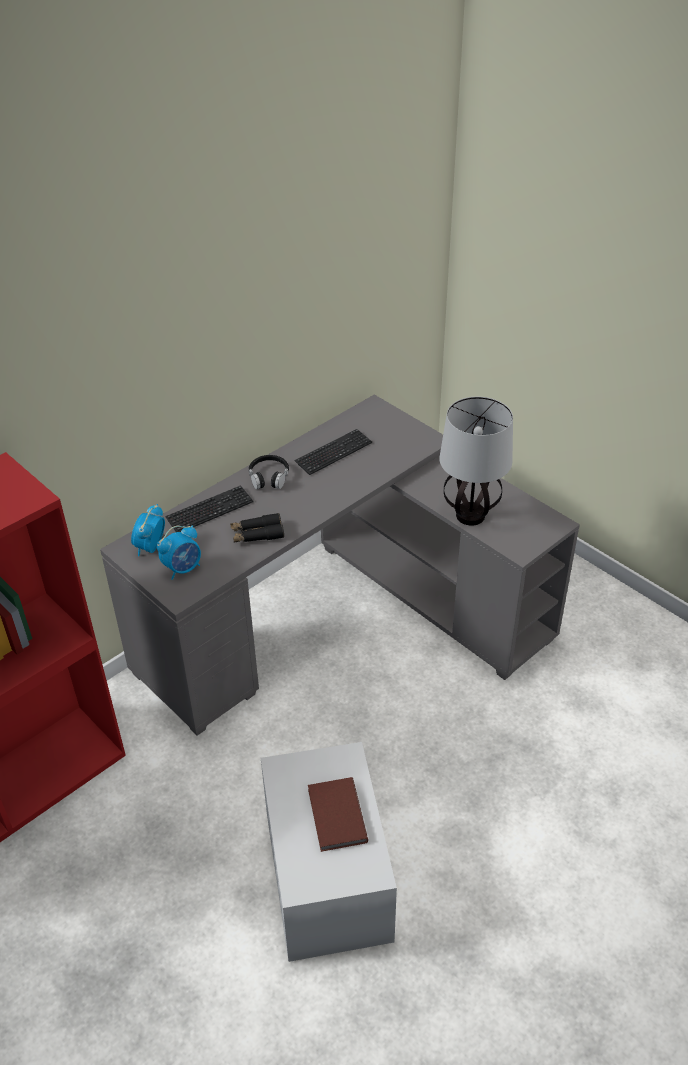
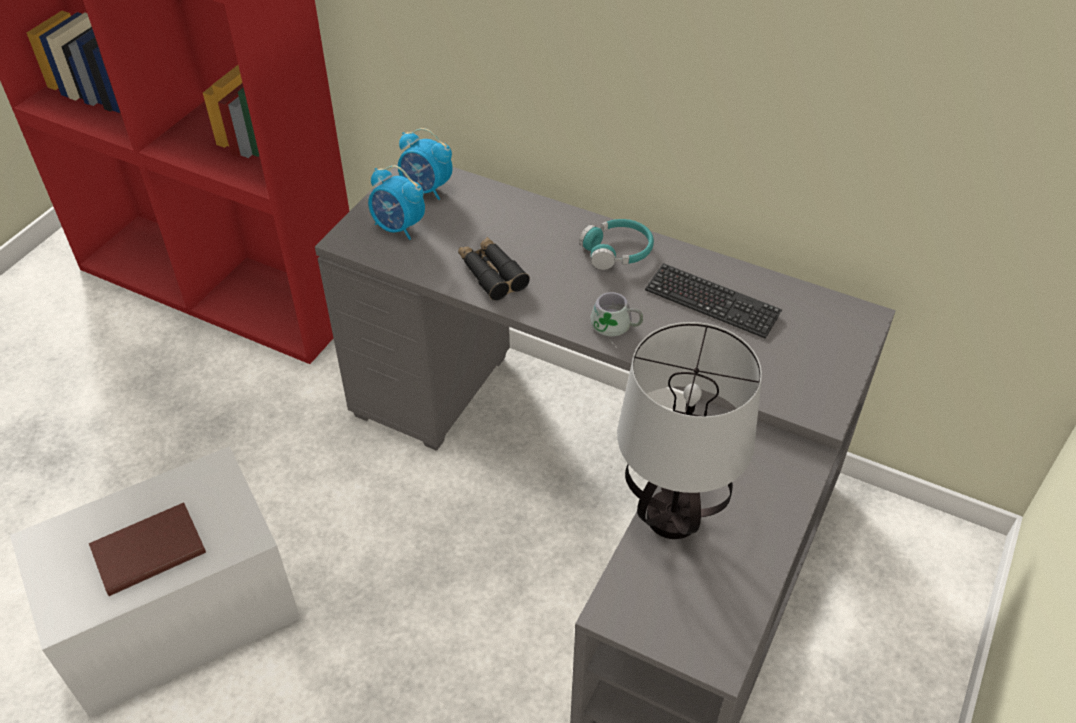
camera: 70 degrees right, 5 degrees up
alarm clock [131,504,165,556] -> alarm clock turned 150 degrees counterclockwise [398,128,453,200]
keyboard [165,485,253,532] -> none
black headphones [249,455,289,489] -> turquoise headphones [579,219,654,270]
none -> grey mug [591,292,643,348]

